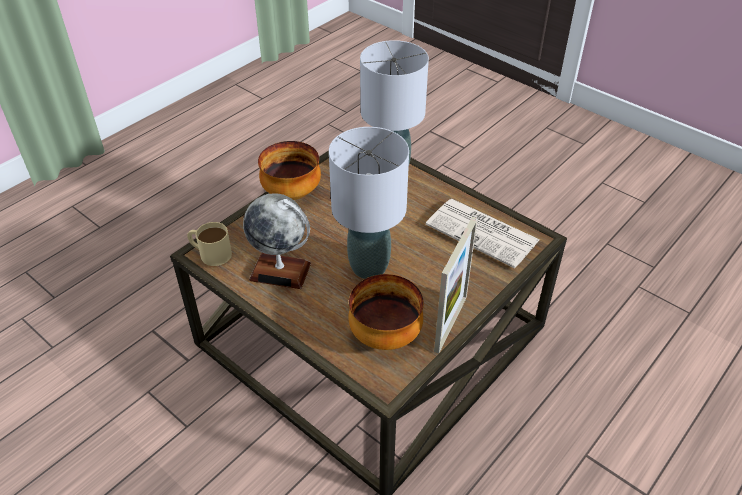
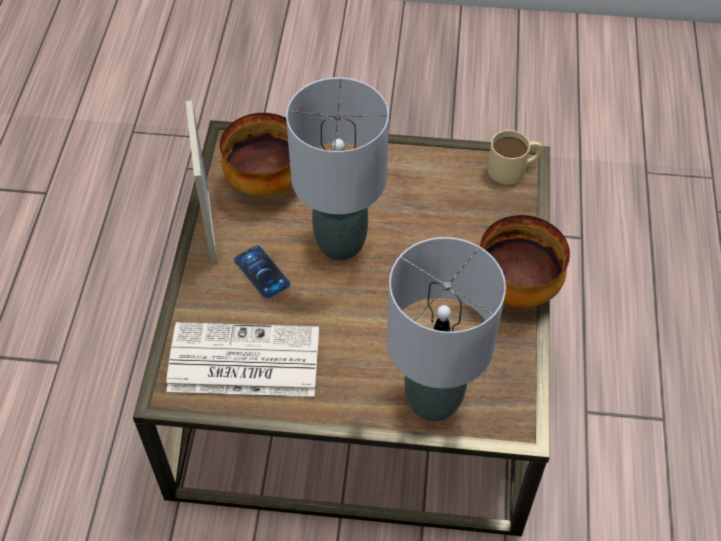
camera: 145 degrees right, 10 degrees up
globe [243,193,311,289] -> none
none -> phone [234,245,291,299]

